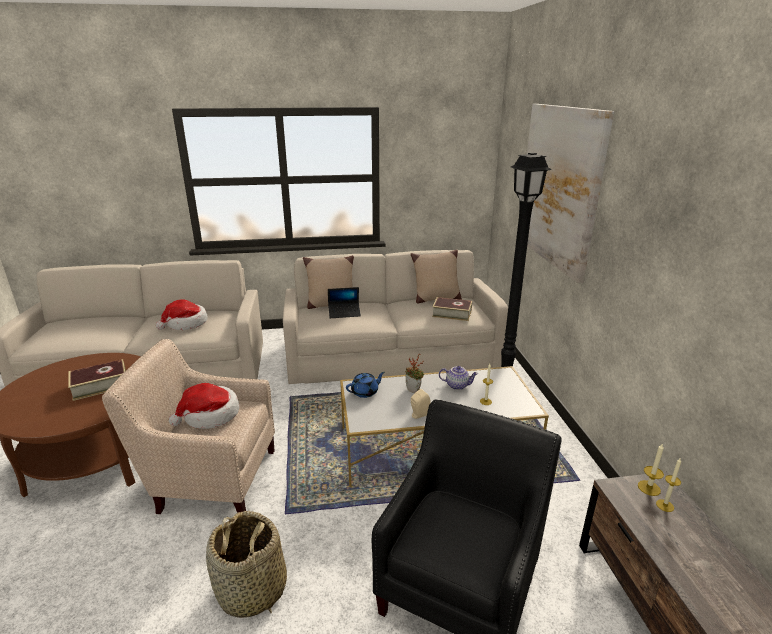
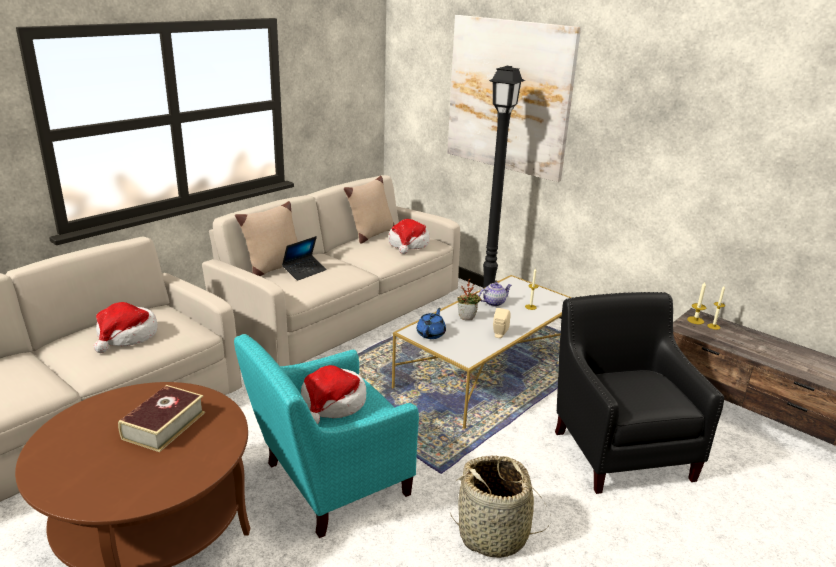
camera: 40 degrees left, 0 degrees up
beige armchair [102,339,275,514] -> turquoise armchair [234,334,419,538]
book [432,297,472,321] -> hat [389,219,430,254]

